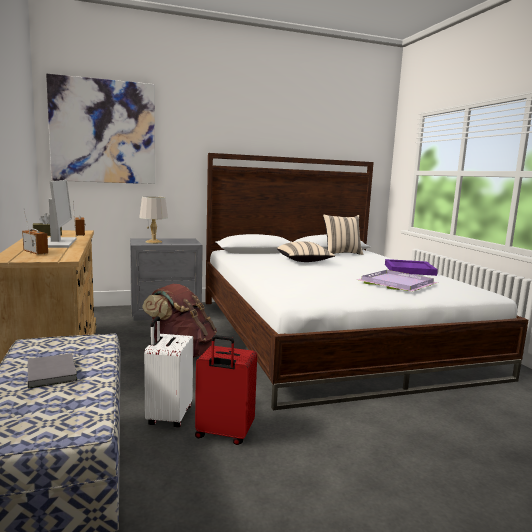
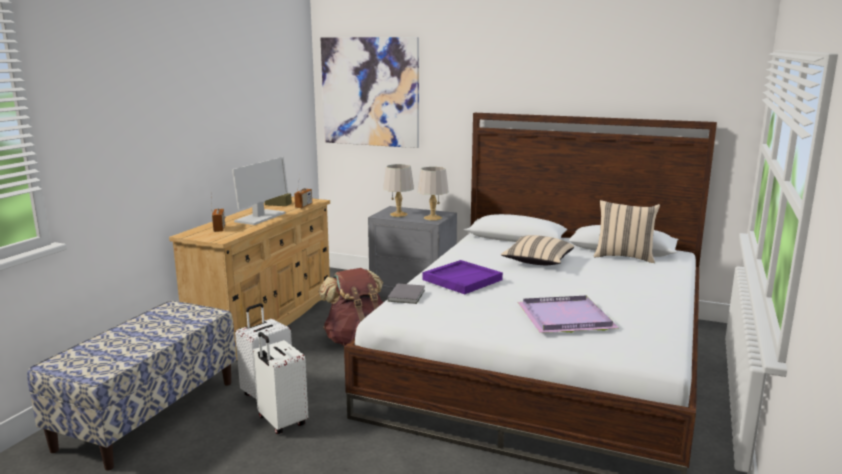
camera: 40 degrees right, 5 degrees up
grey book [28,353,77,389] -> grey book moved to [388,283,425,304]
red suitcase [195,335,257,445] -> white suitcase [253,332,308,434]
purple tray [385,259,438,276] -> purple tray moved to [422,260,503,294]
none -> grey table lamp [418,166,449,221]

